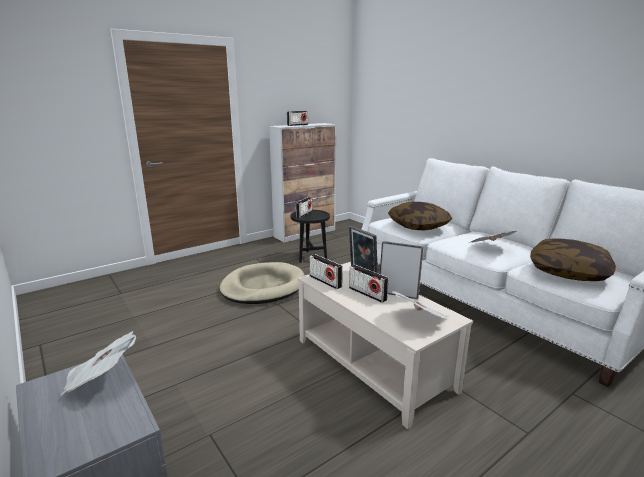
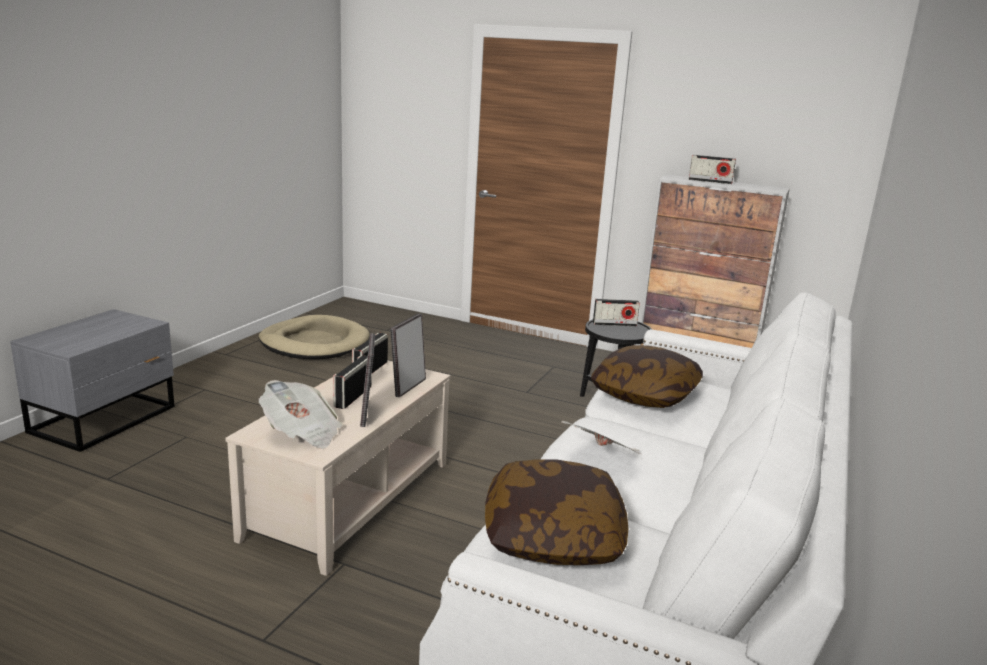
camera: 60 degrees right, 0 degrees up
newspaper [61,331,136,395] -> none
beige dog bed [220,262,305,304] -> beige dog bed moved to [259,315,369,359]

